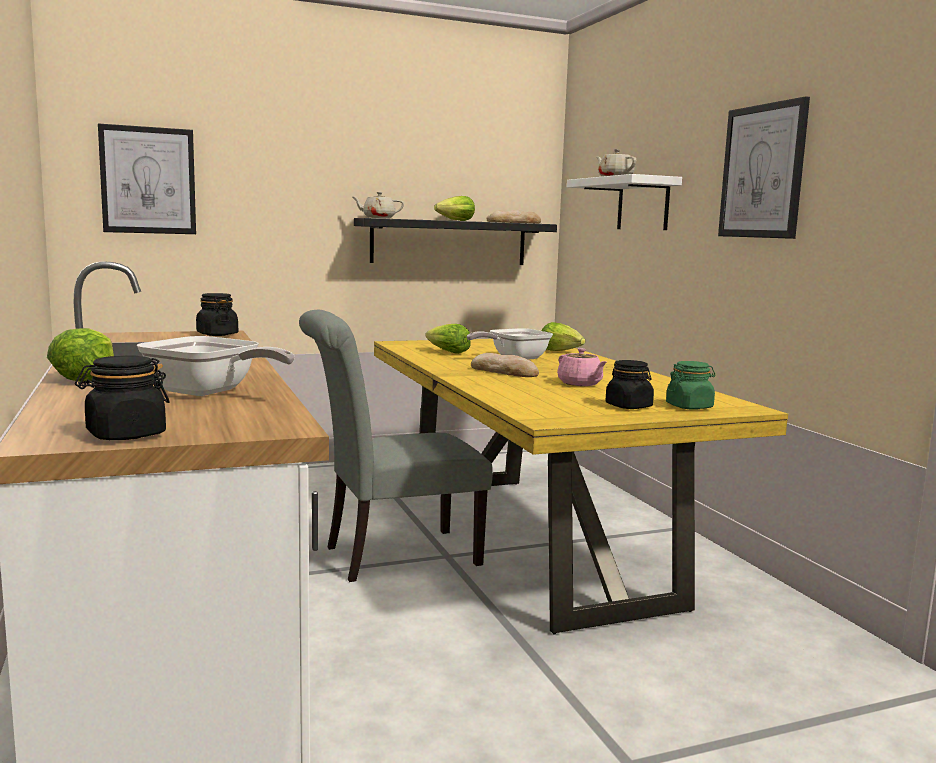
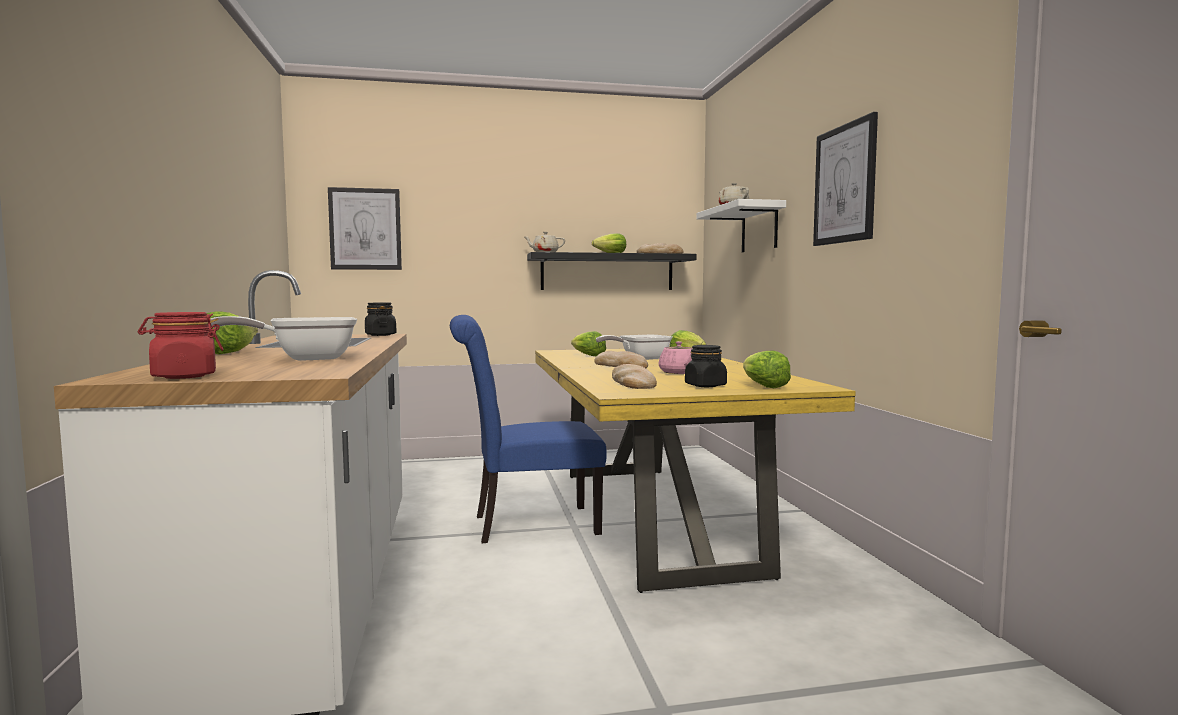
camera: 10 degrees right, 5 degrees down
black jar [75,355,170,440] -> red jar [138,312,223,379]
frying pan [137,336,295,396] -> frying pan turned 120 degrees clockwise [210,316,357,361]
grey chair [299,310,493,582] -> blue chair [450,315,607,543]
green jar [666,361,716,410] -> lettuce [743,351,791,388]
none -> bread [612,364,657,389]

